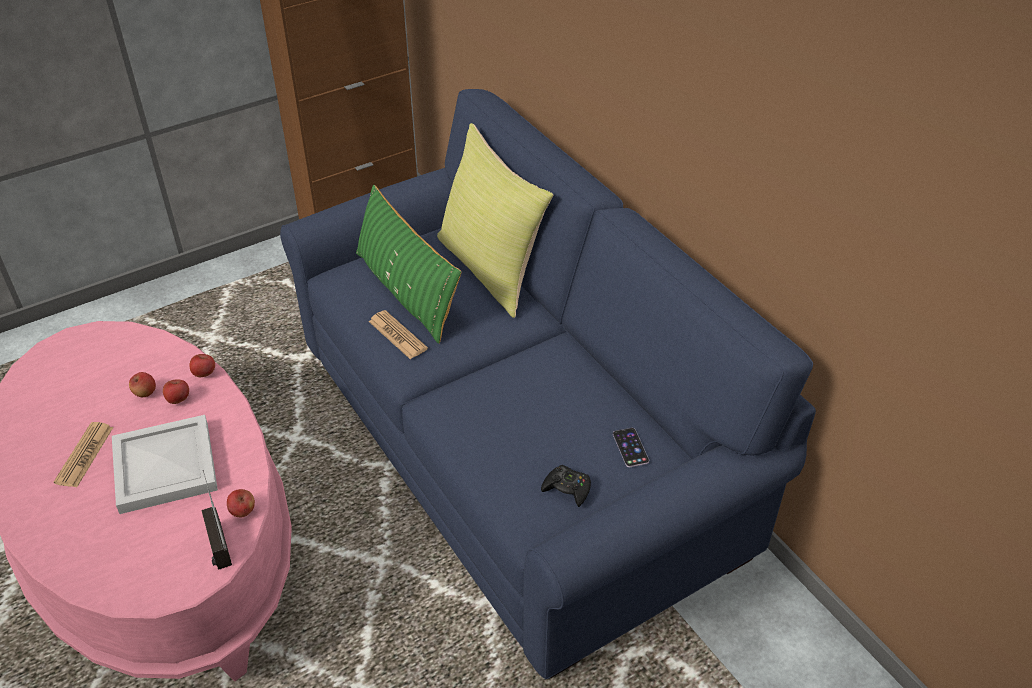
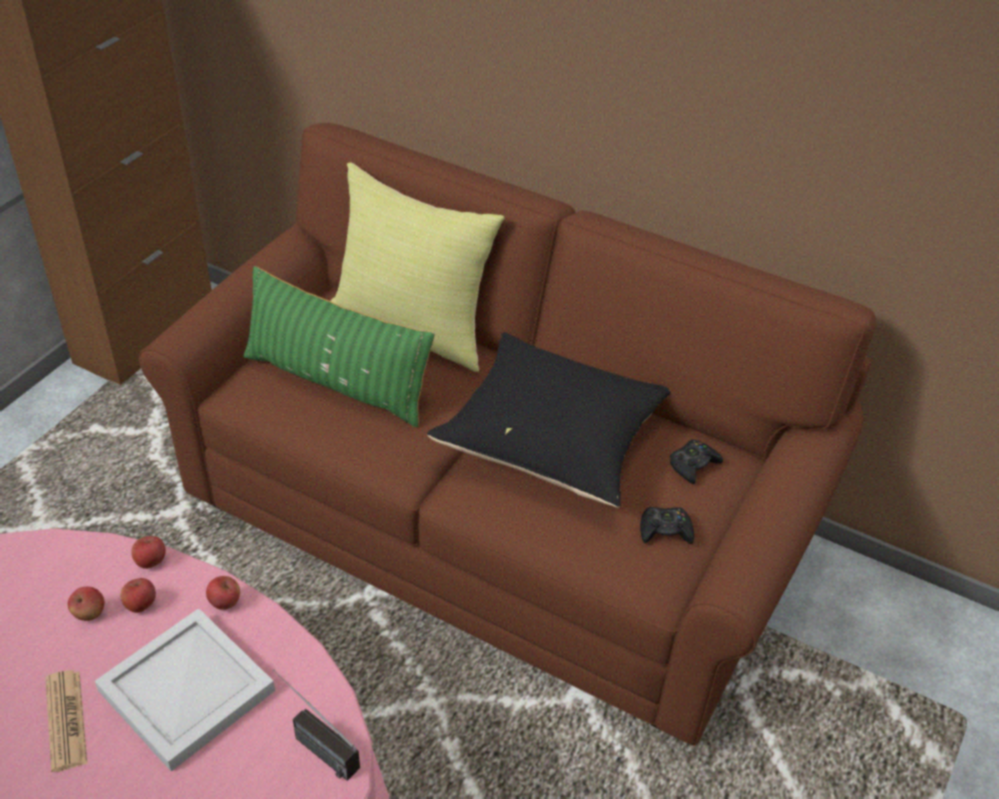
camera: 30 degrees left, 0 degrees up
apple [227,489,255,517] -> apple moved to [206,576,240,610]
blue sofa [280,89,816,680] -> brown sofa [139,122,876,746]
newspaper [368,310,428,359] -> none
phone [613,428,649,467] -> black game controller [670,439,723,484]
none -> black pillow [427,332,670,508]

